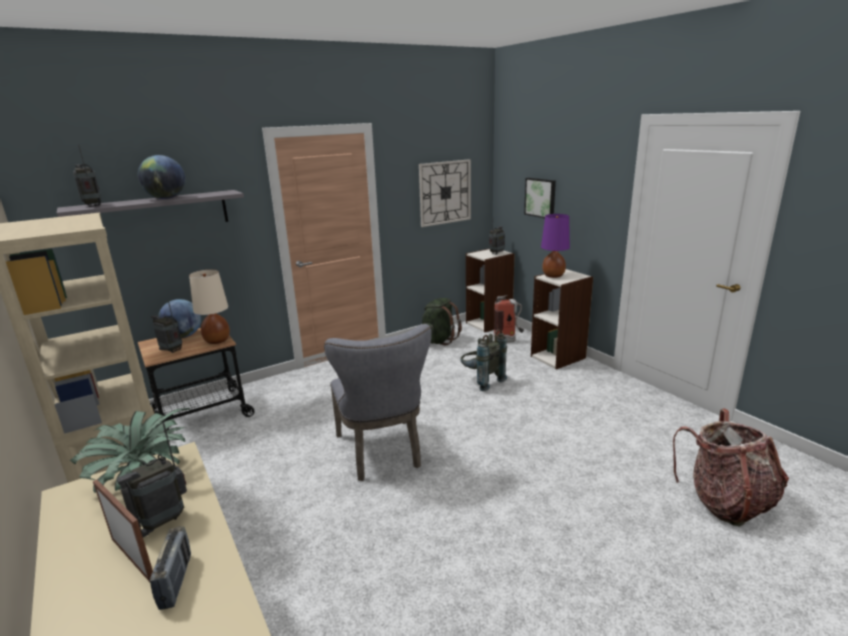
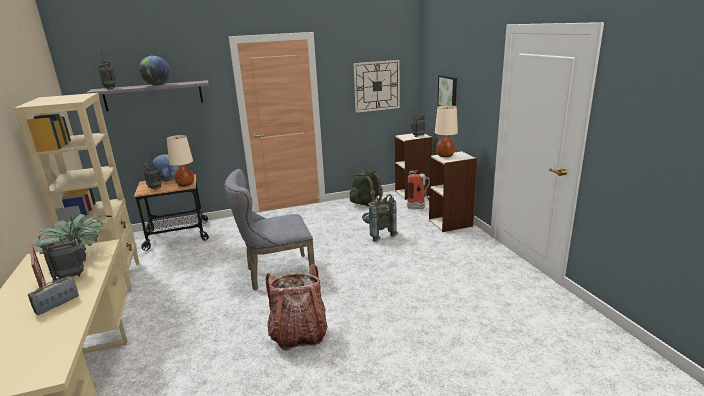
camera: 15 degrees right, 0 degrees up
radio [150,526,191,610] -> radio turned 150 degrees counterclockwise [28,276,79,315]
grey chair [324,324,432,481] -> grey chair turned 75 degrees clockwise [224,169,316,290]
purple table lamp [541,214,570,278] -> beige table lamp [435,105,458,157]
backpack [673,409,789,527] -> backpack moved to [266,264,328,351]

